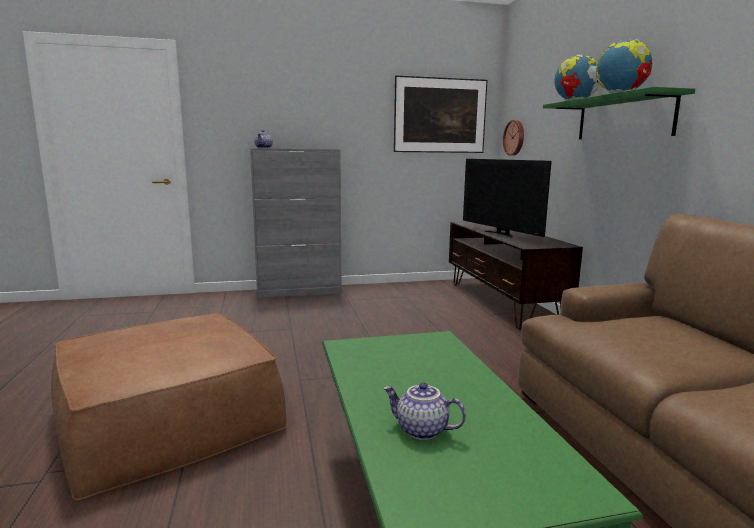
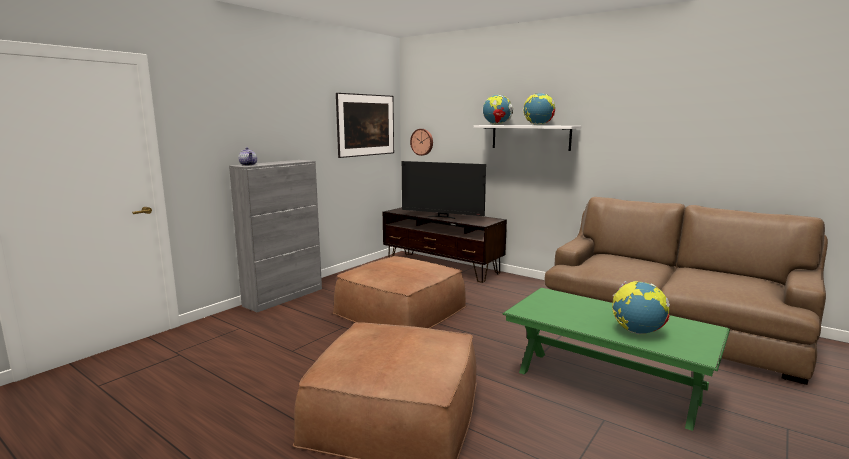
camera: 40 degrees left, 0 degrees up
teapot [383,382,466,440] -> globe [612,281,670,334]
green shelf [543,87,695,139] -> white shelf [474,125,582,151]
none -> brown ottoman [333,256,466,329]

